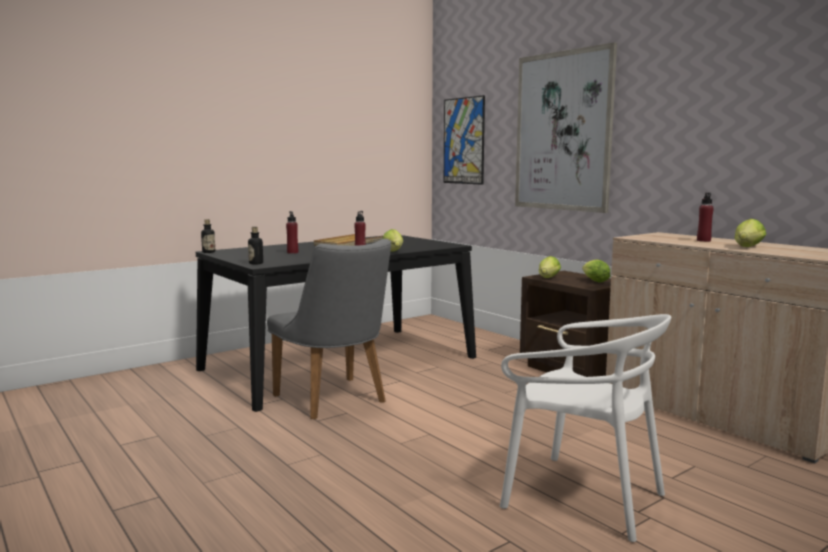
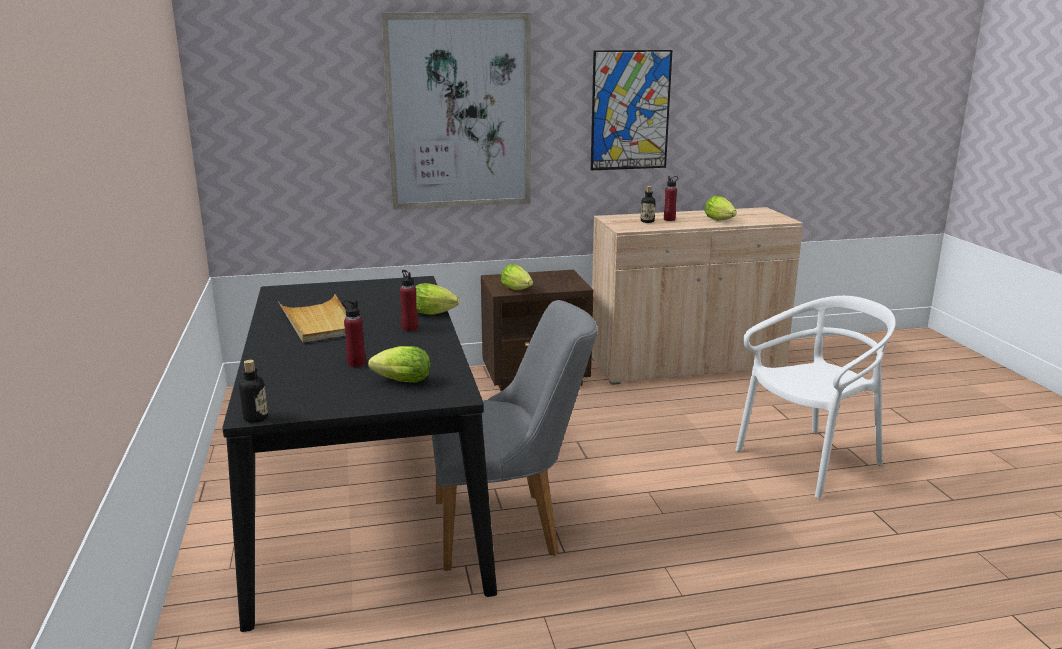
camera: 65 degrees left, 10 degrees up
bottle [248,227,263,264] -> bottle moved to [641,186,656,223]
picture [444,95,485,185] -> picture moved to [591,50,672,170]
lettuce [582,259,610,283] -> lettuce moved to [368,346,430,383]

